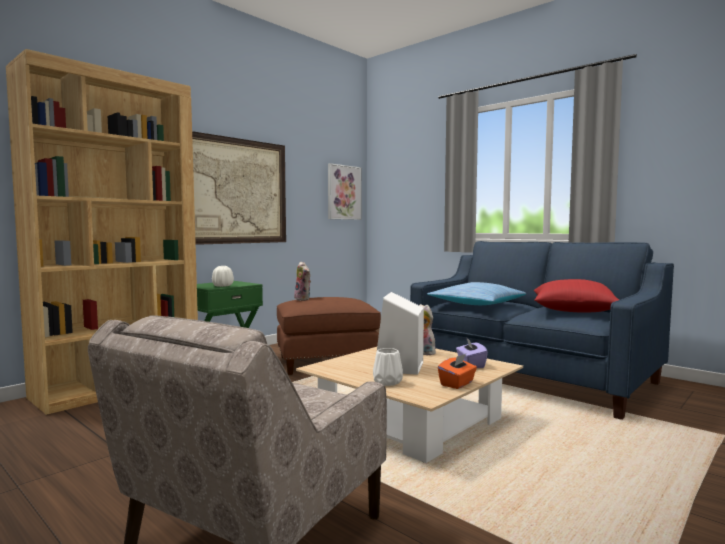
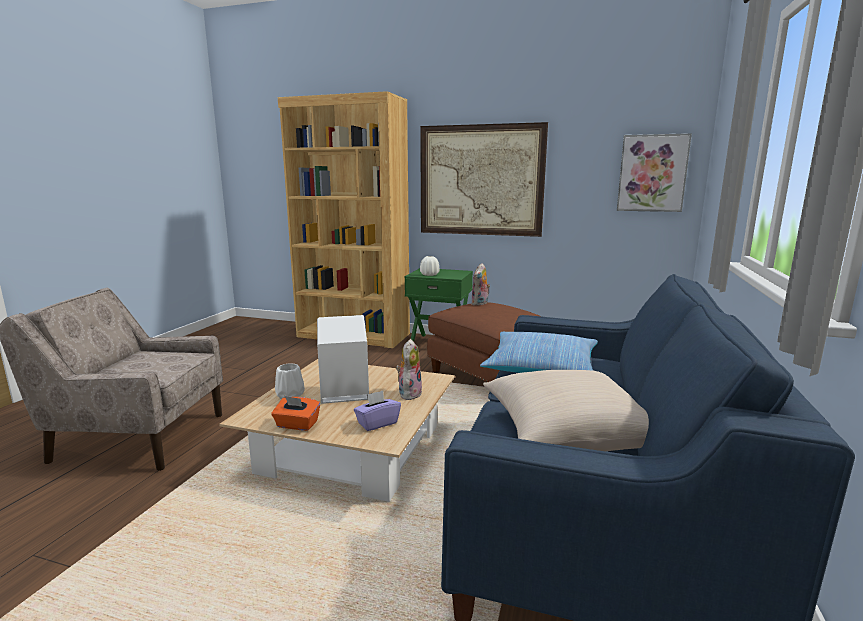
camera: 65 degrees right, 10 degrees up
red pillow [534,279,619,313] -> beige pillow [483,370,649,451]

